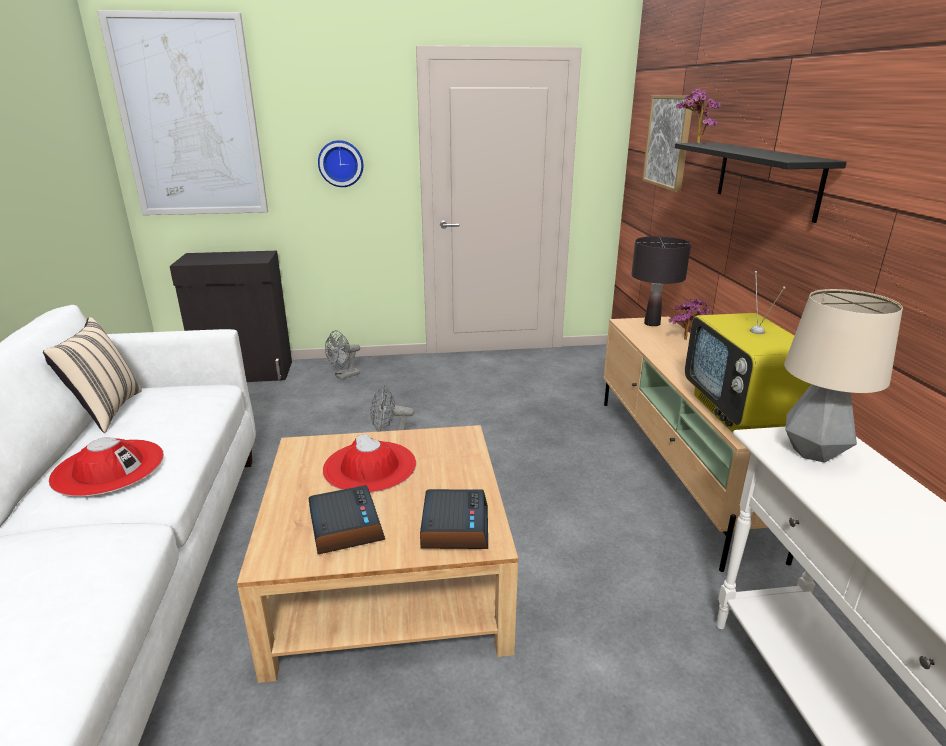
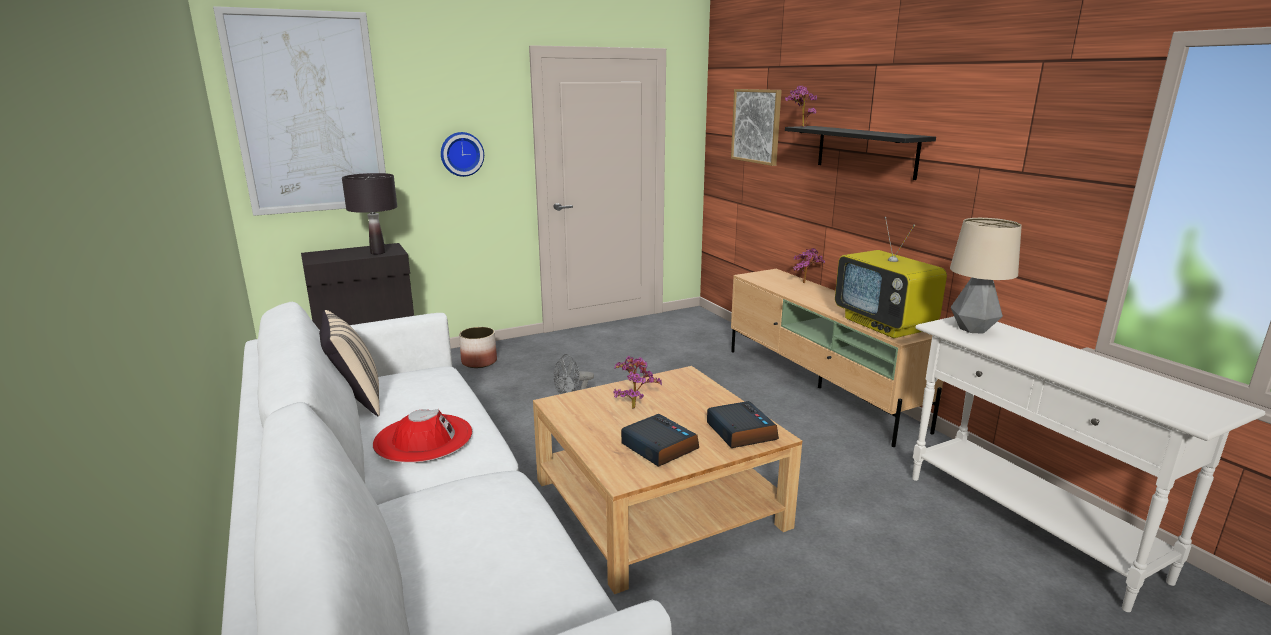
camera: 20 degrees left, 5 degrees down
red hat [323,434,416,493] -> potted plant [613,356,662,409]
grey fan [325,330,360,380] -> planter [459,327,497,368]
black table lamp [631,236,691,326] -> black table lamp moved to [342,173,397,255]

